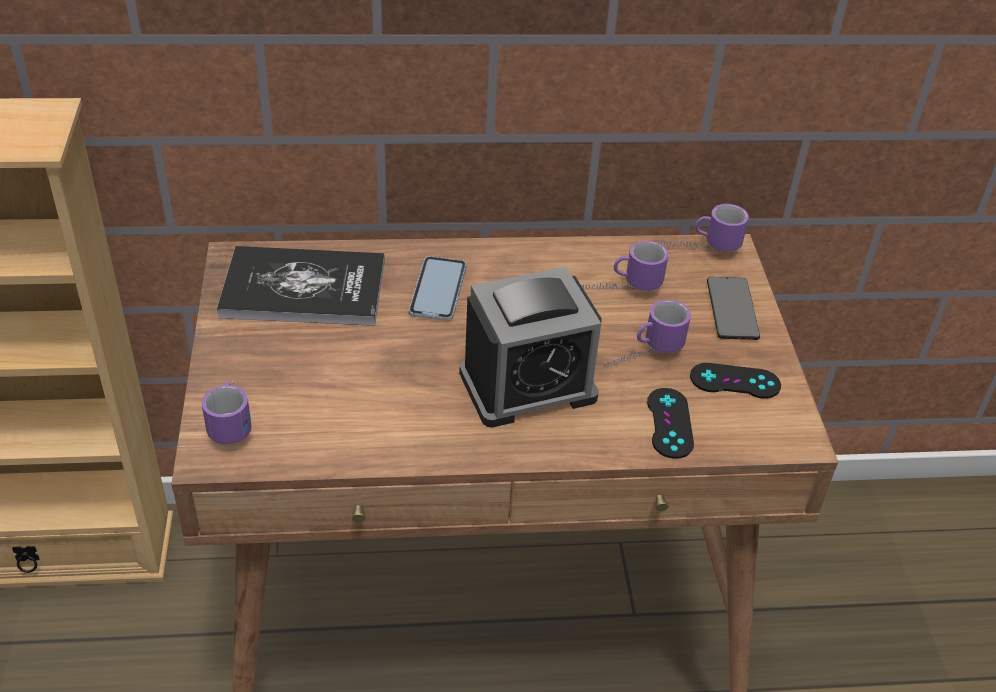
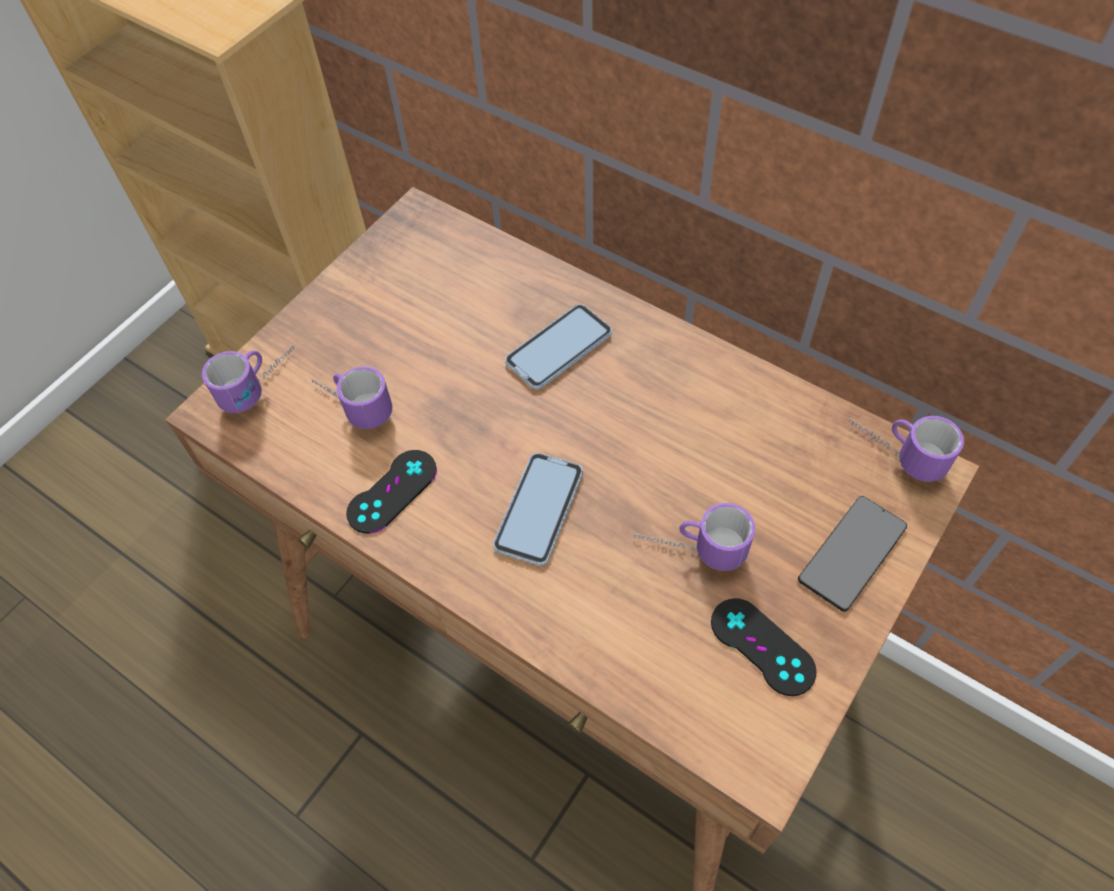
camera: 45 degrees right, 15 degrees up
book [217,246,385,326] -> none
alarm clock [459,267,602,428] -> phone [493,453,583,566]
mug [581,241,668,291] -> mug moved to [312,366,392,429]
black game controller [647,388,694,459] -> black game controller moved to [346,450,437,534]

